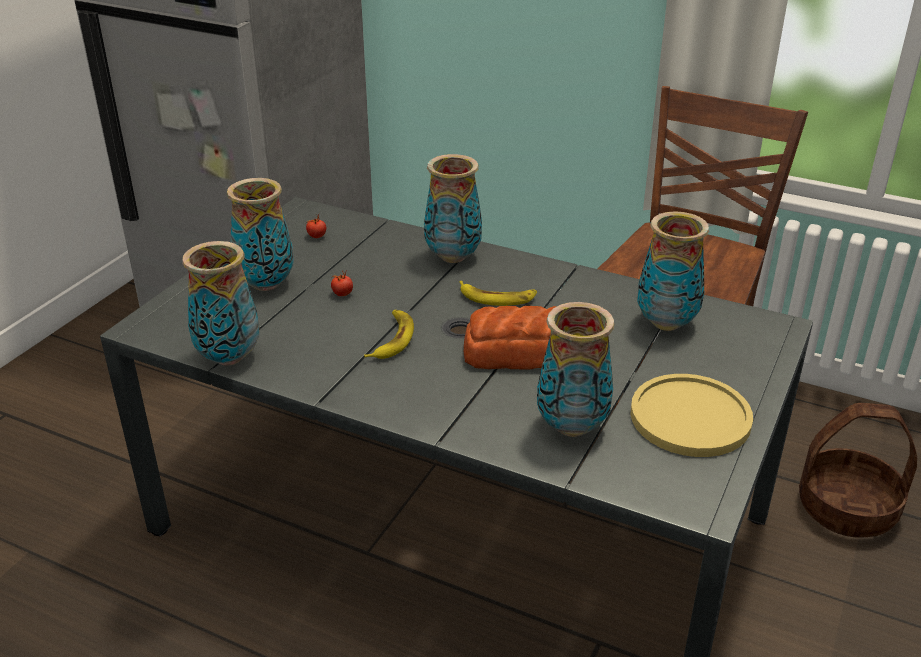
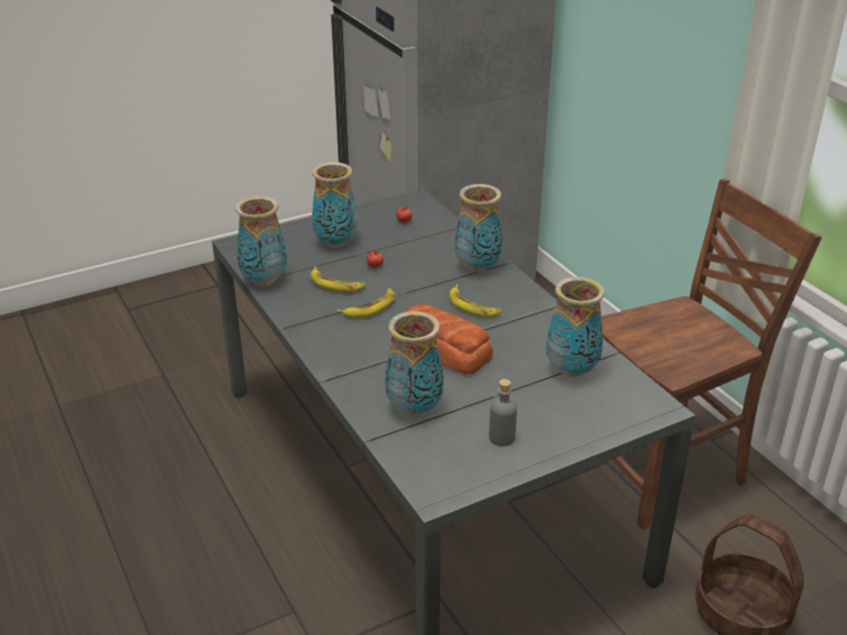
camera: 35 degrees right, 0 degrees up
yellow plate [630,374,753,457] -> grey bottle [489,379,517,446]
none -> banana [310,267,366,292]

